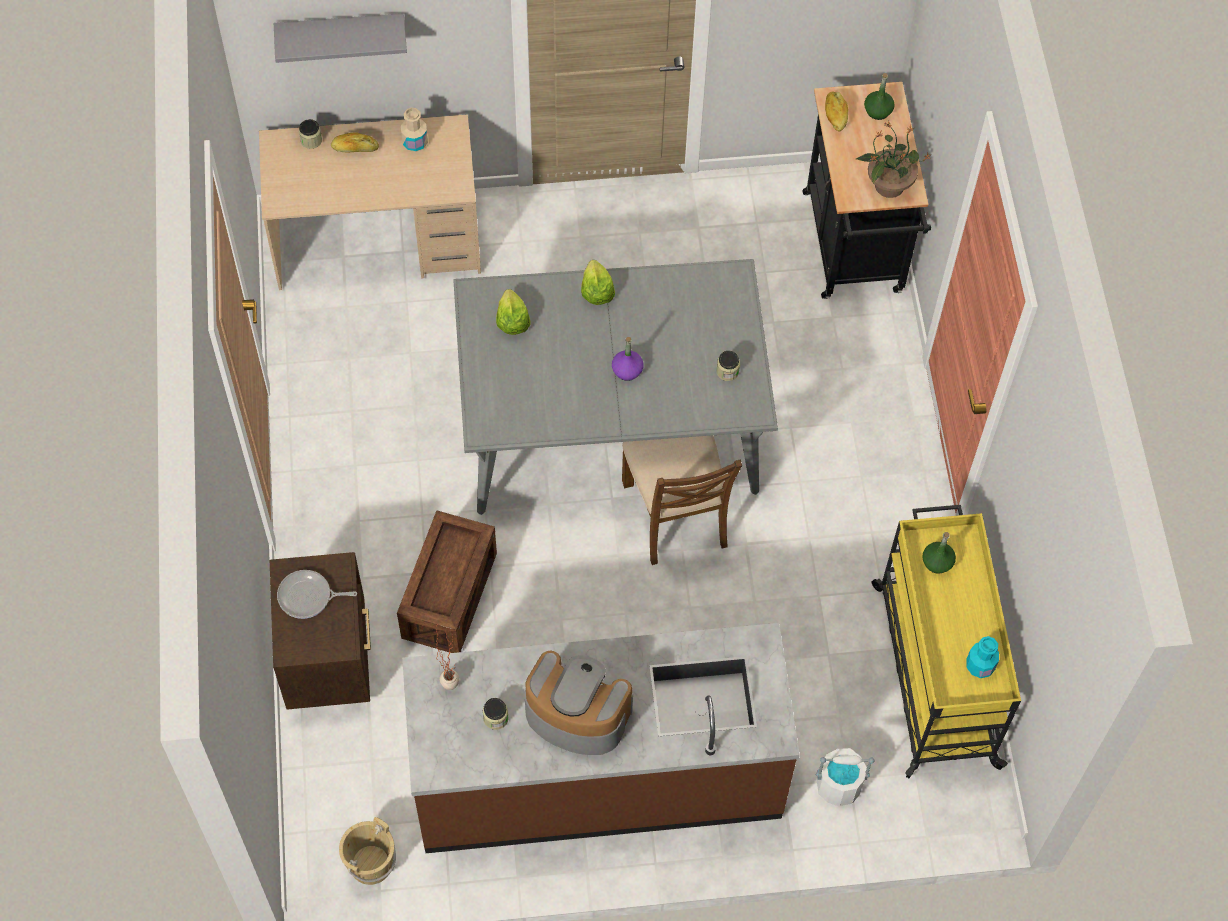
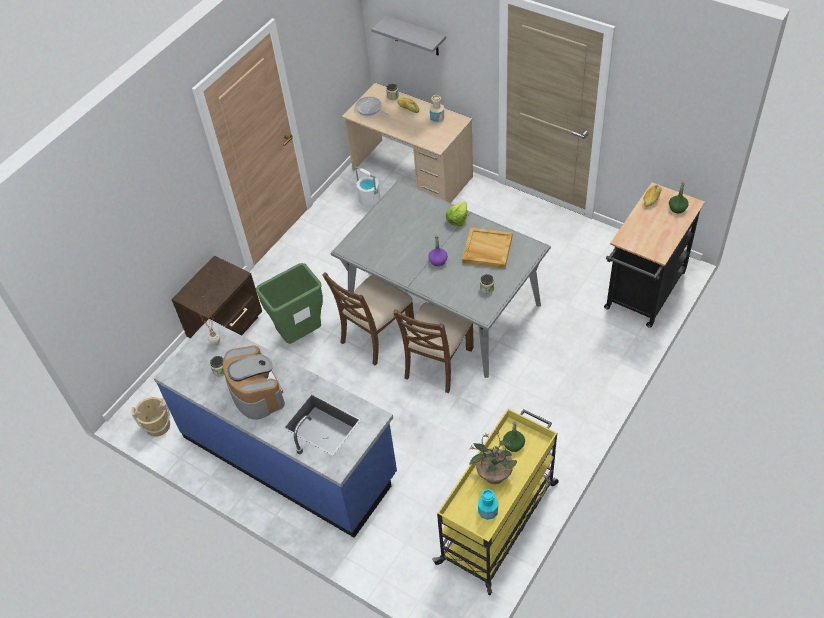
camera: 45 degrees right, 10 degrees down
frying pan [277,570,357,619] -> frying pan moved to [355,97,389,116]
crate [397,510,497,653] -> green trash can [256,263,323,344]
brown counter [402,623,800,853] -> blue counter [154,319,397,538]
lettuce [496,289,530,335] -> none
white bucket [816,748,875,807] -> white bucket moved to [355,166,381,207]
potted plant [856,121,932,198] -> potted plant moved to [469,431,517,484]
none -> brown chair [322,272,414,365]
none -> beige tray [462,227,512,268]

